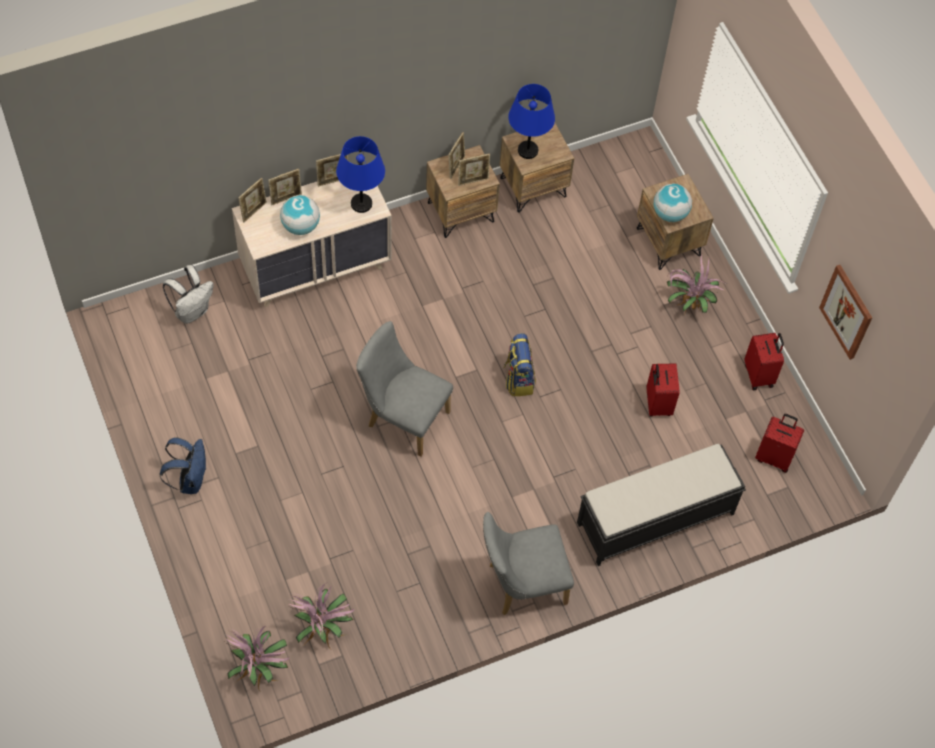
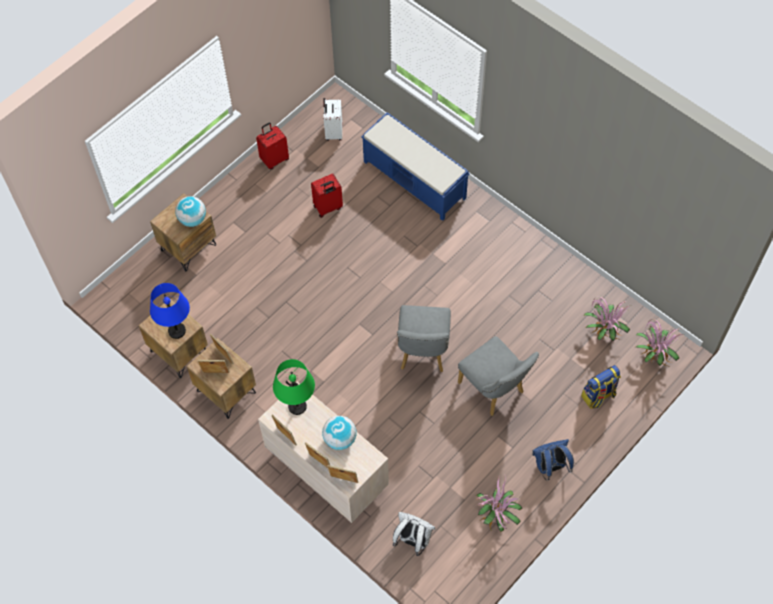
camera: 110 degrees left, 0 degrees up
blue table lamp [336,136,385,213] -> green table lamp [273,359,315,415]
grey chair [483,512,574,615] -> grey chair moved to [458,336,539,416]
backpack [503,333,536,396] -> backpack moved to [581,365,621,409]
black bench [577,444,746,566] -> blue bench [361,112,470,221]
potted plant [667,254,725,313] -> potted plant moved to [475,477,522,532]
red suitcase [755,414,804,473] -> white suitcase [323,98,342,141]
picture [819,265,872,360] -> none

